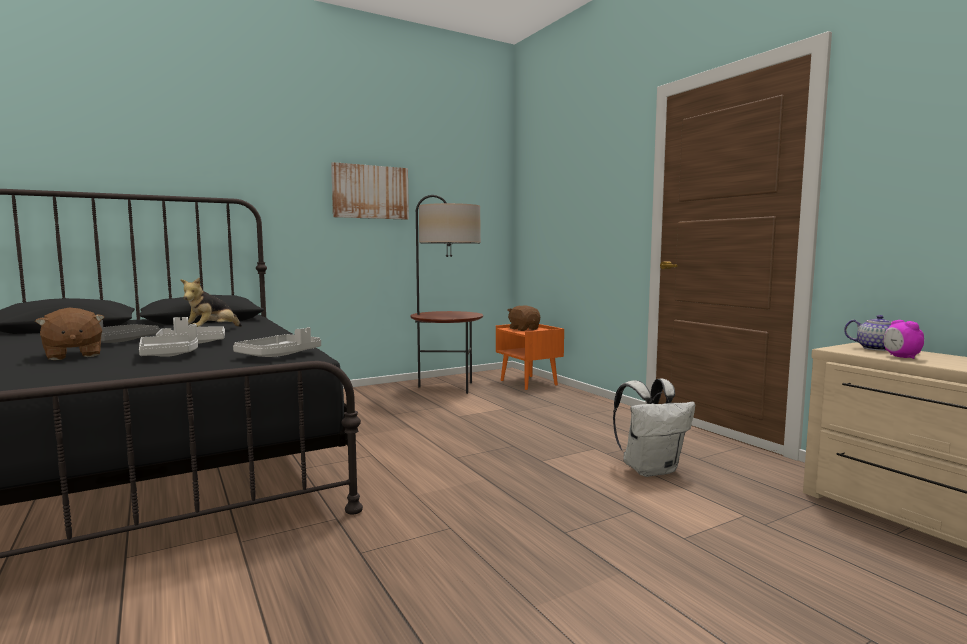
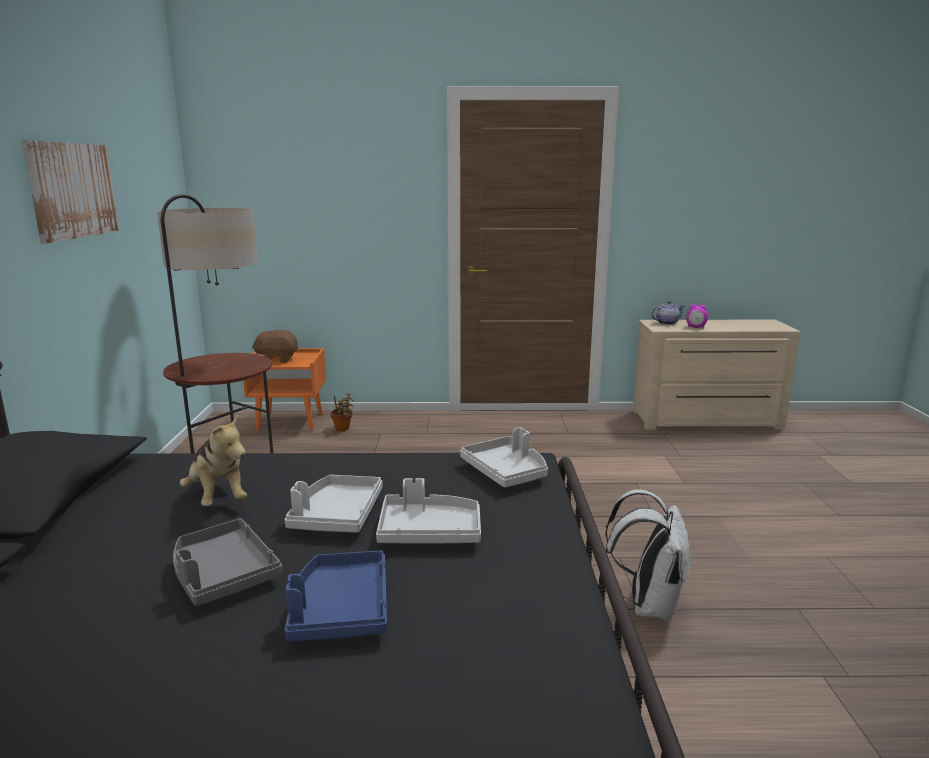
camera: 60 degrees left, 10 degrees up
brown plush toy [35,308,105,360] -> blue tray [285,550,387,641]
white backpack [613,378,695,477] -> white backpack moved to [605,489,691,621]
none -> potted plant [330,392,353,431]

